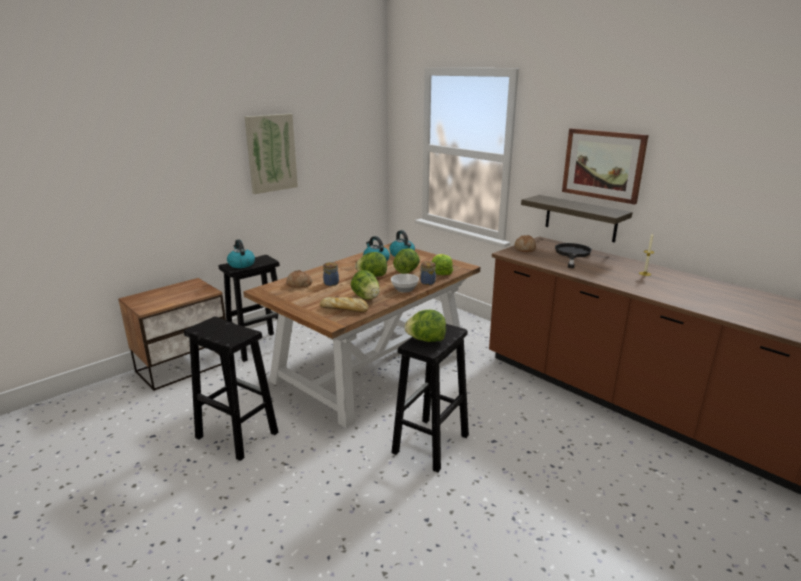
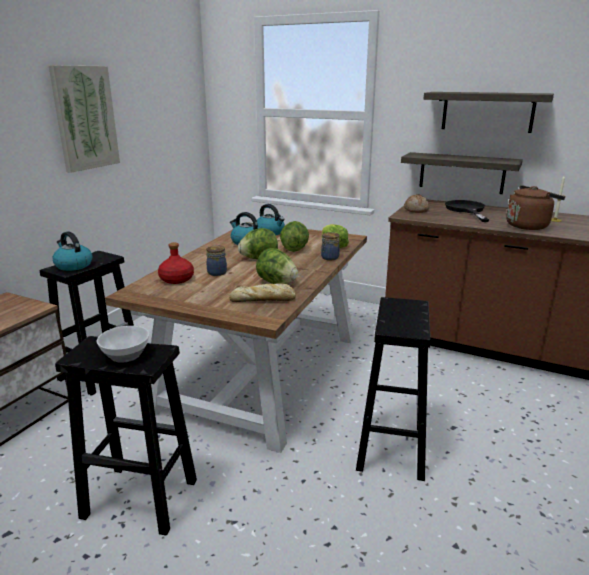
camera: 20 degrees left, 0 degrees up
bread [286,270,312,288] -> red bottle [158,243,194,284]
bowl [391,274,419,293] -> bowl moved to [97,326,149,363]
lettuce [405,310,446,342] -> none
picture [562,128,648,205] -> shelf [424,92,554,133]
none -> brown kettle [506,185,565,230]

